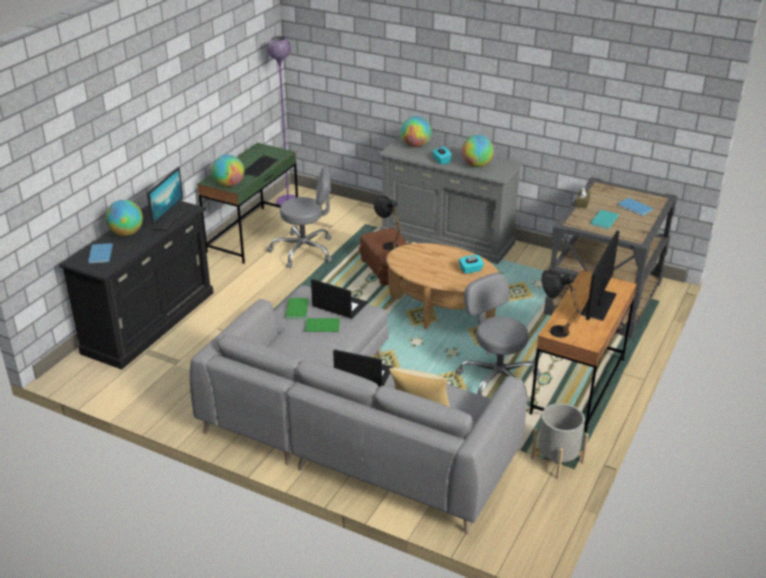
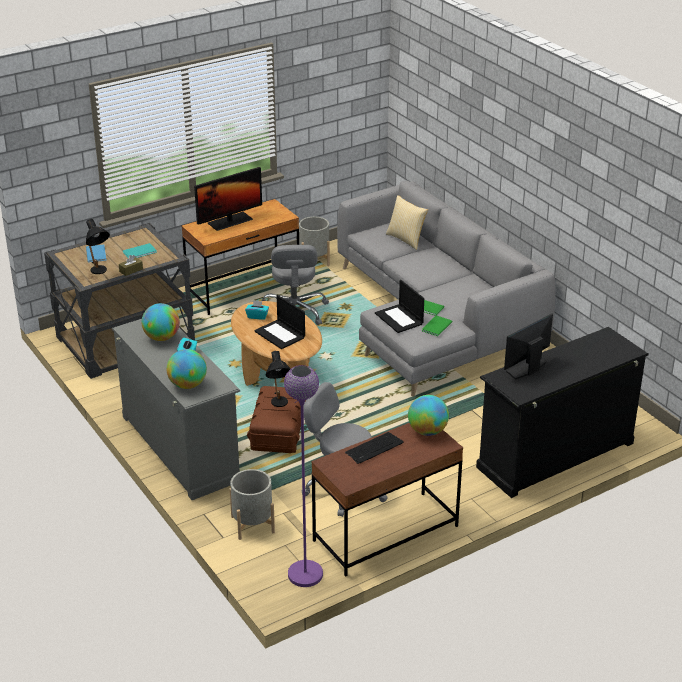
camera: 150 degrees left, 0 degrees up
blue book [88,243,113,263] -> none
globe [105,200,143,236] -> none
green desk [197,143,298,264] -> brown desk [311,423,463,577]
laptop [333,349,393,387] -> laptop moved to [254,295,305,349]
black table lamp [541,270,581,338] -> black table lamp moved to [86,219,110,274]
none -> grey planter [230,469,275,540]

